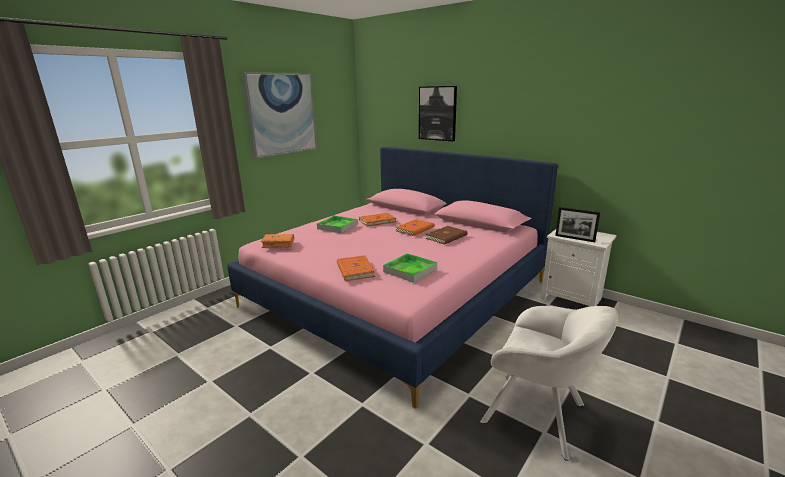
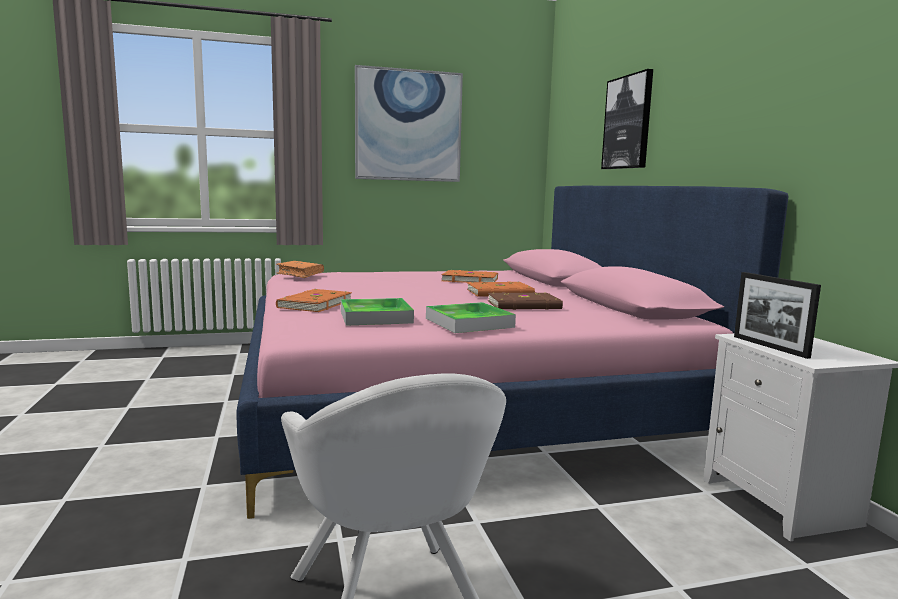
camera: 35 degrees right, 10 degrees down
tray [317,216,358,233] -> tray moved to [426,302,516,333]

